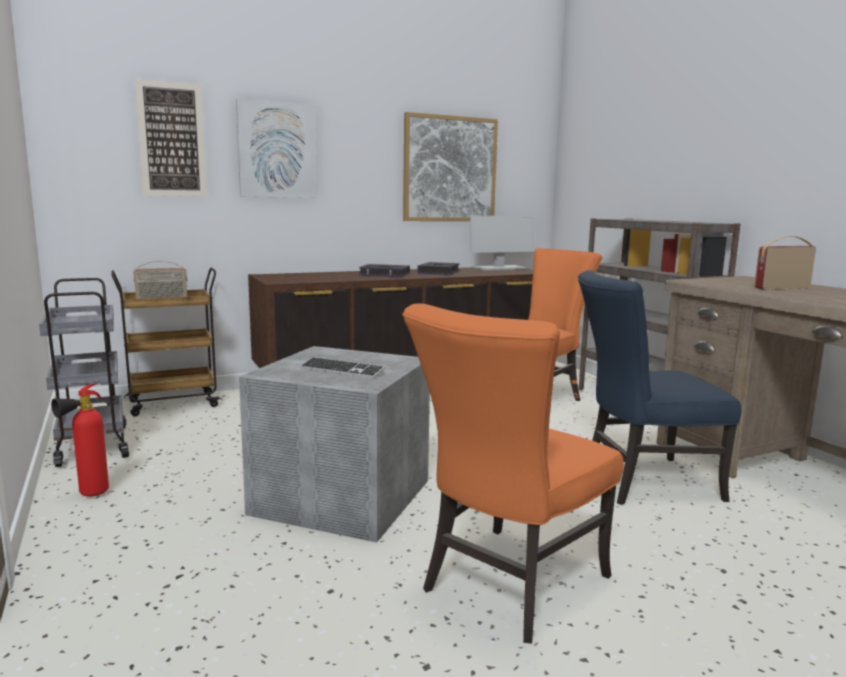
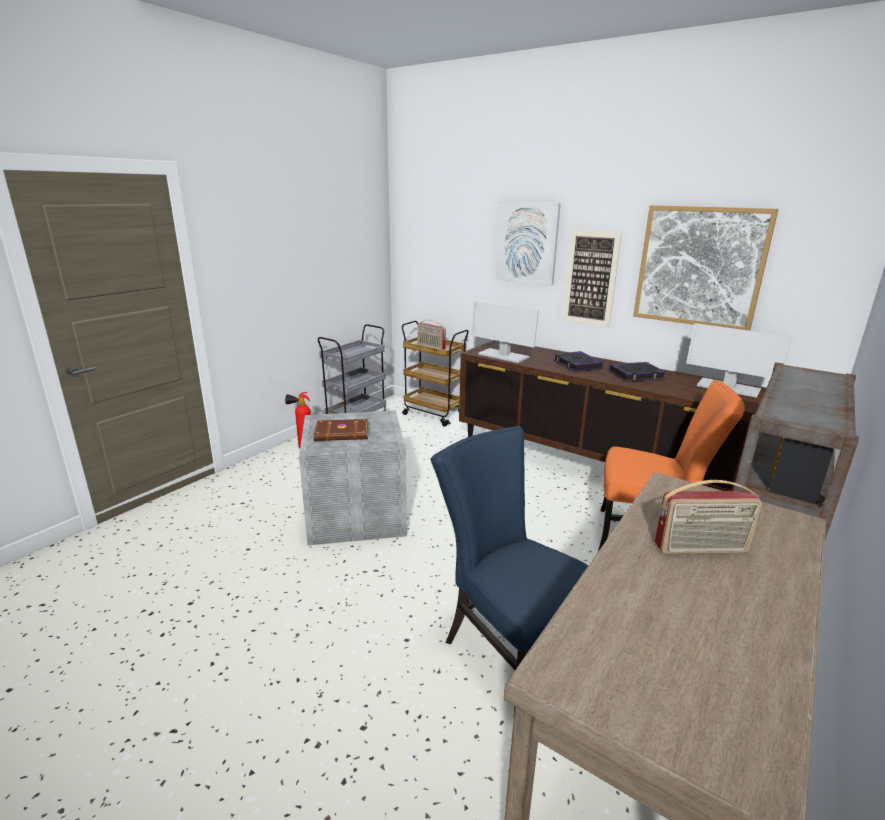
camera: 60 degrees right, 10 degrees up
picture [134,78,207,197] -> picture moved to [562,230,622,327]
keyboard [300,357,385,378] -> brown book [314,419,369,441]
orange chair [402,304,624,644] -> none
radio [754,236,816,290] -> radio turned 135 degrees clockwise [655,480,762,554]
none -> monitor [471,301,539,363]

